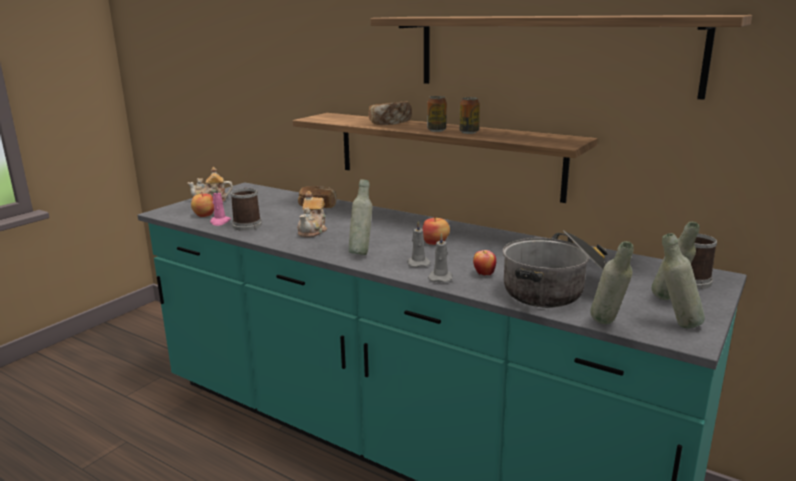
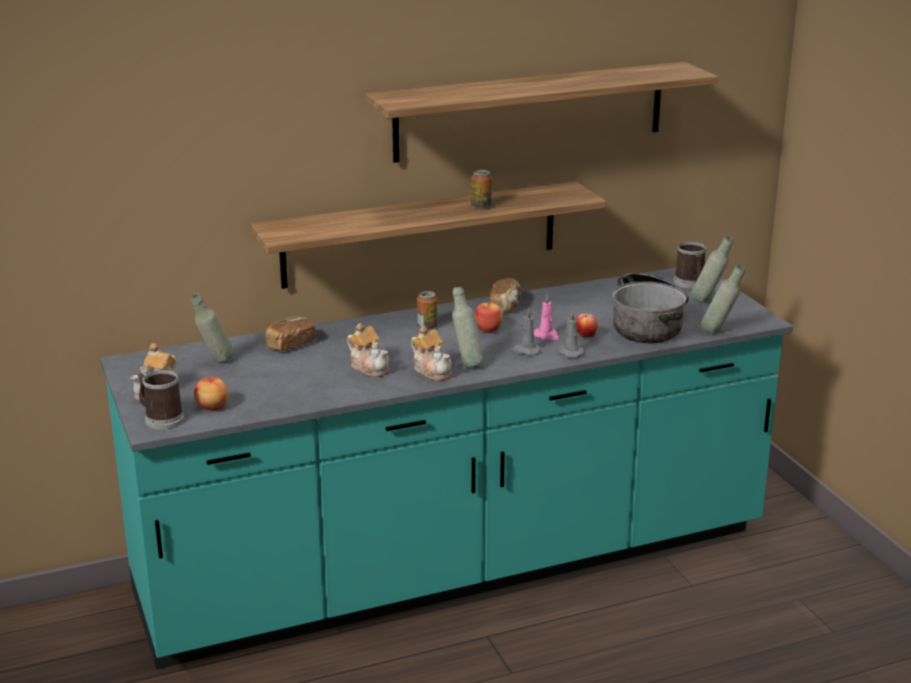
camera: 55 degrees left, 5 degrees up
pink candle [210,186,231,226] -> pink candle moved to [534,294,559,340]
mug [230,188,262,231] -> mug moved to [138,370,184,429]
bread [369,101,412,125] -> bread moved to [490,278,522,314]
can [427,96,447,132] -> can moved to [417,291,438,330]
grey bottle [662,233,705,328] -> grey bottle moved to [191,293,234,363]
none -> teapot [411,326,452,381]

